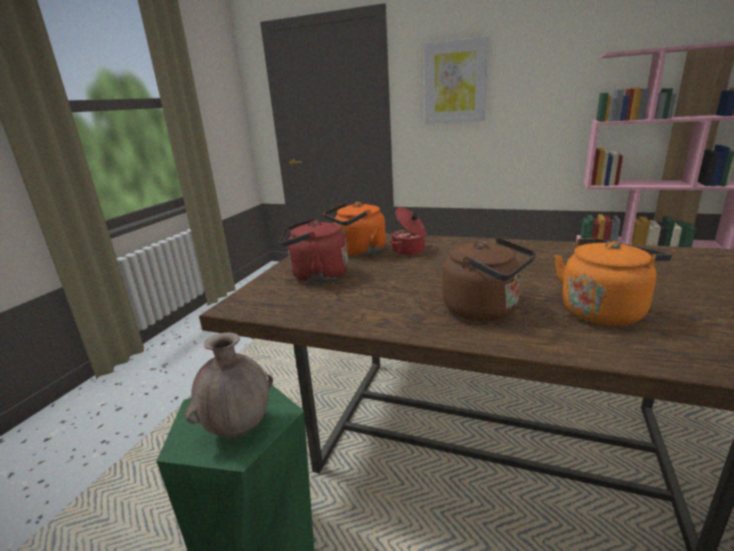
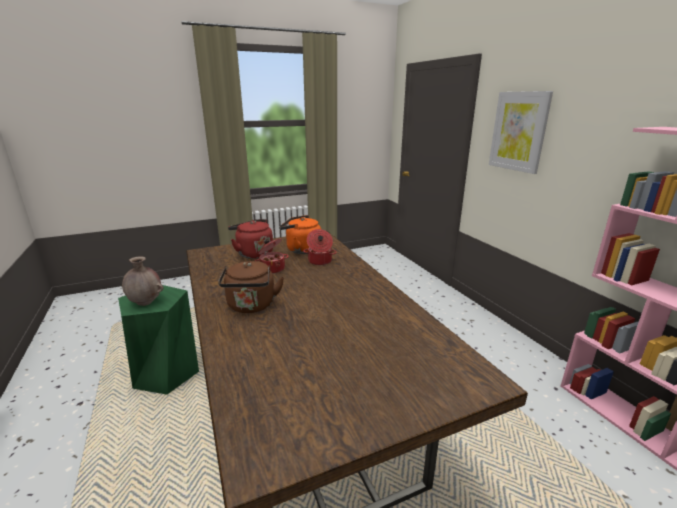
camera: 45 degrees right, 0 degrees up
orange kettle [554,238,672,326] -> none
none -> cooking pot [255,238,289,274]

